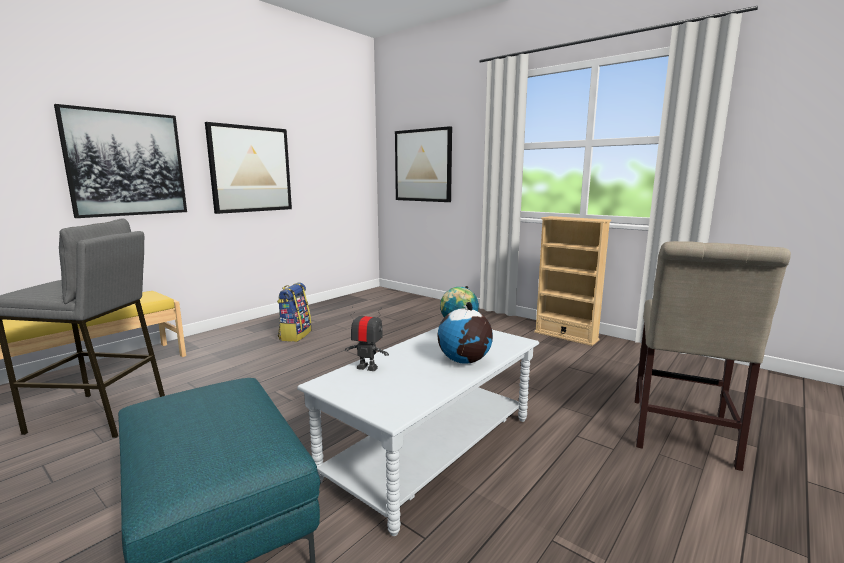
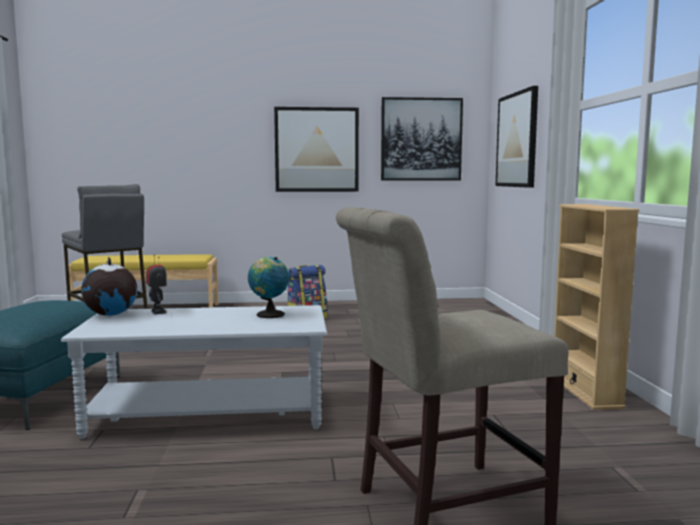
camera: 45 degrees right, 5 degrees down
picture [54,104,187,218] -> picture moved to [381,97,463,181]
globe [438,302,493,364] -> globe moved to [81,257,137,316]

